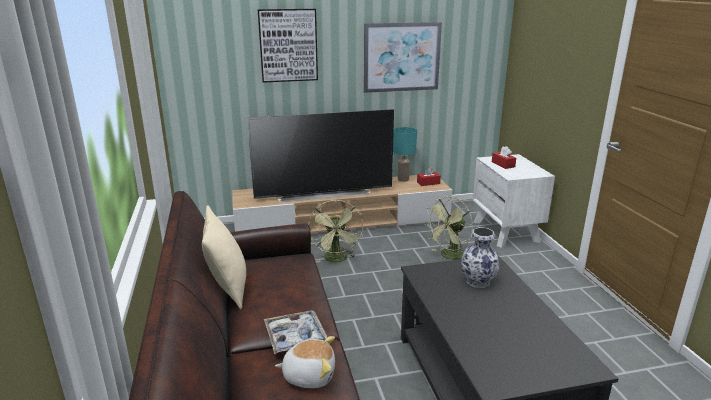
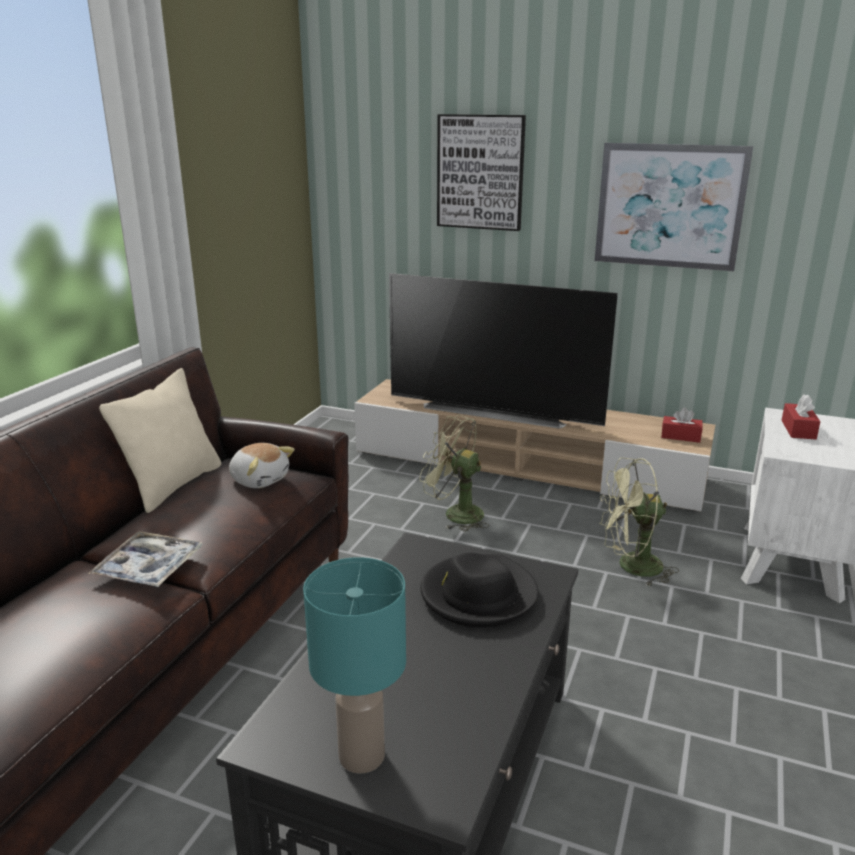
camera: 35 degrees right, 0 degrees up
plush toy [275,336,335,388] -> plush toy moved to [229,443,295,488]
green fan [308,200,363,263] -> green fan turned 90 degrees clockwise [419,415,489,532]
turquoise table lamp [393,127,417,182] -> turquoise table lamp moved to [303,557,406,774]
vase [461,227,499,288] -> black hat [421,552,538,628]

